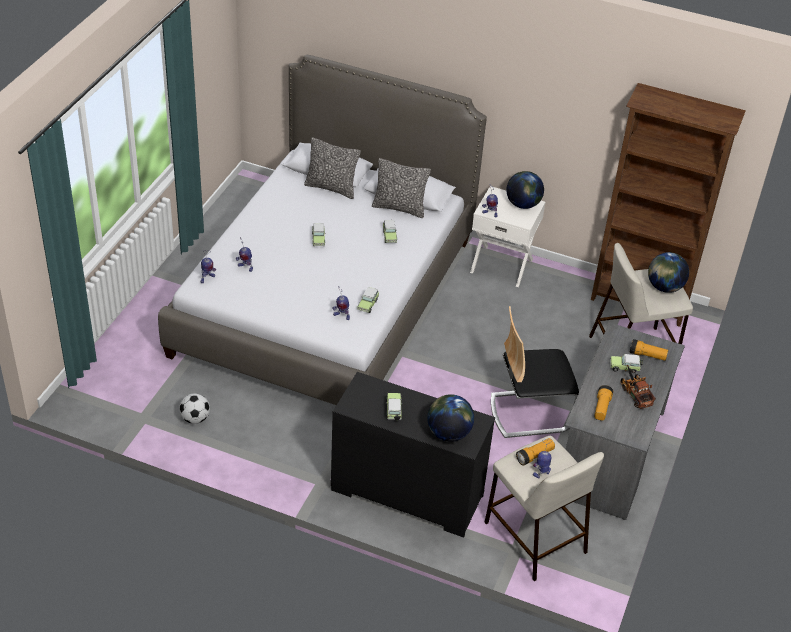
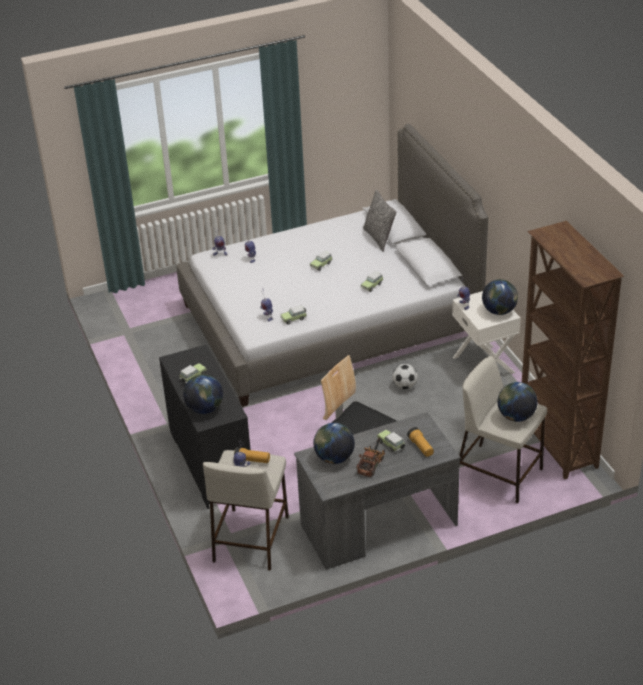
camera: 50 degrees right, 5 degrees down
football [179,393,210,424] -> football moved to [392,364,418,389]
pillow [372,158,431,218] -> none
flashlight [594,385,613,420] -> globe [313,423,355,464]

